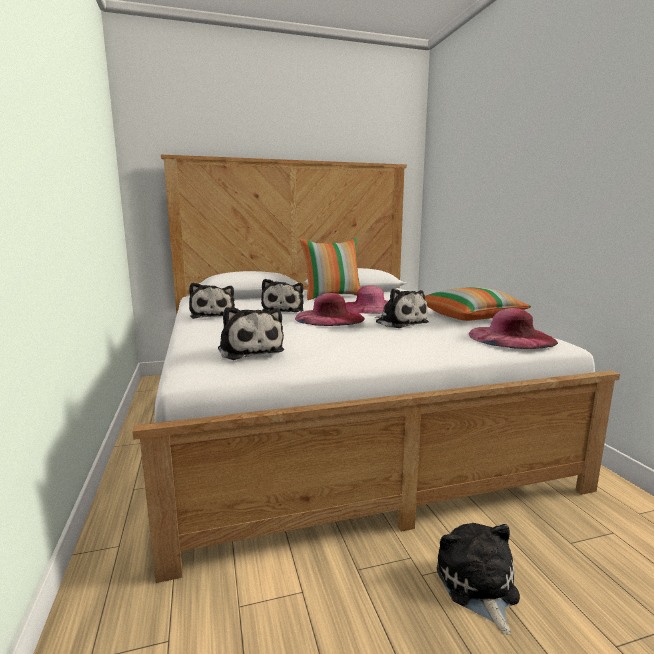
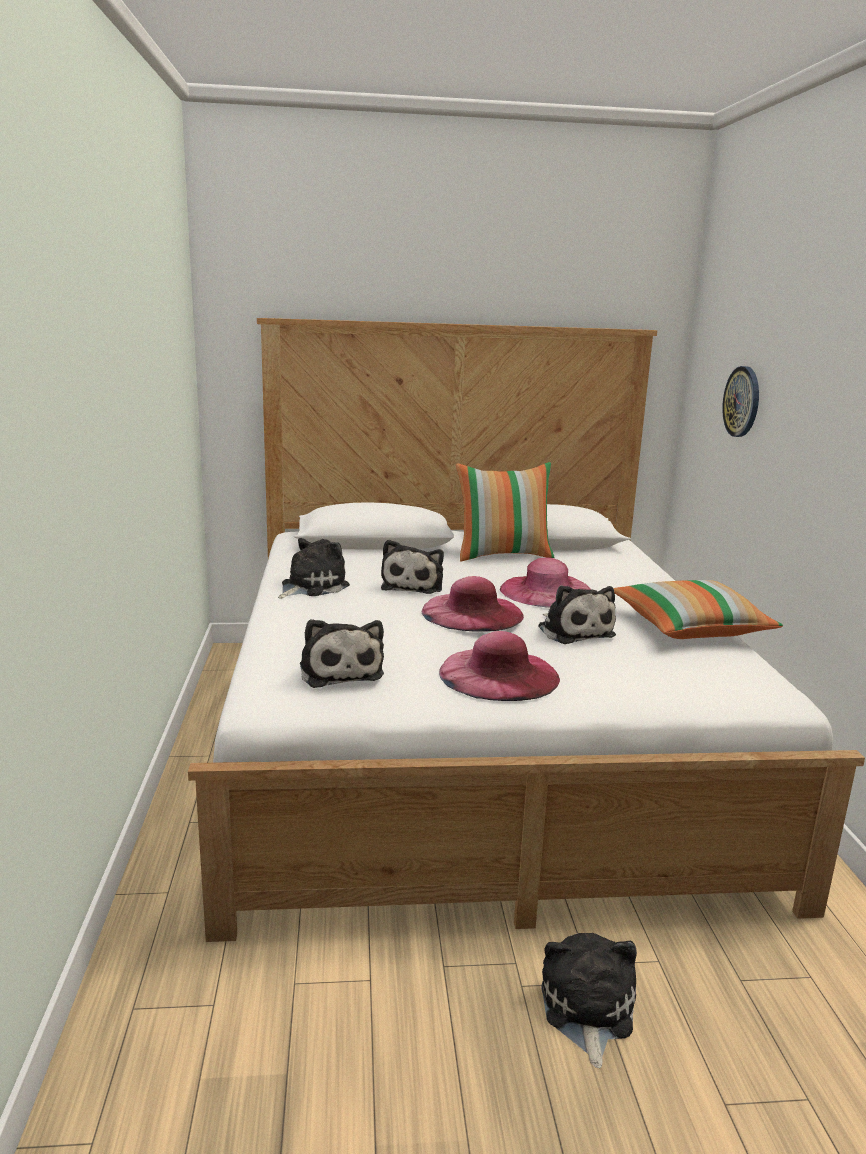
camera: 10 degrees right, 5 degrees up
plush toy [189,283,235,319] -> plush toy turned 135 degrees counterclockwise [278,538,350,599]
pink hat [469,308,558,349] -> pink hat moved to [439,631,560,701]
none -> wall clock [722,366,759,437]

